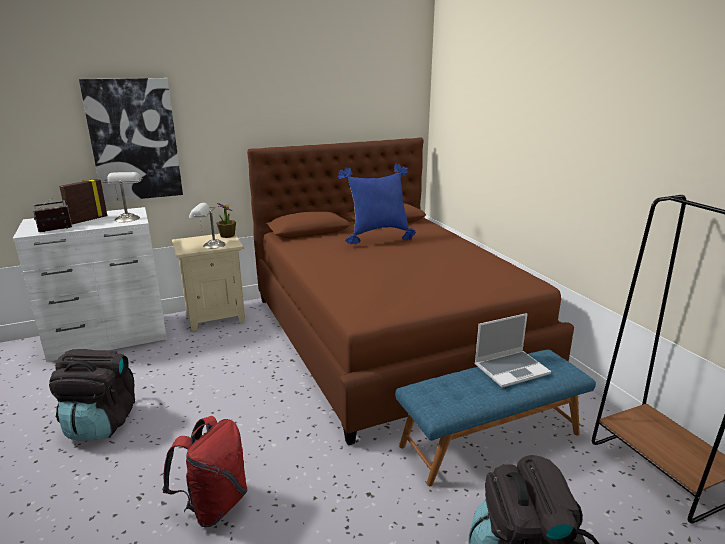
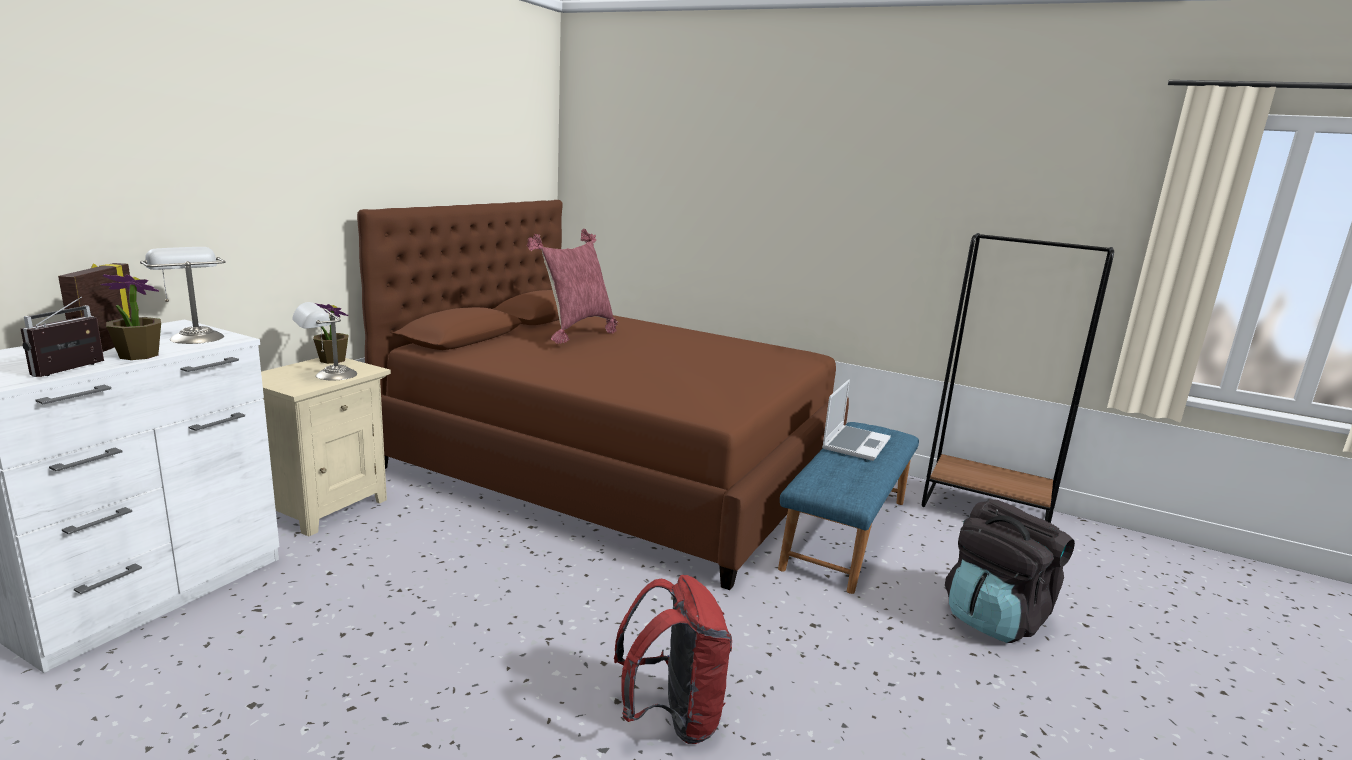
camera: 40 degrees left, 5 degrees down
black backpack [49,349,135,440] -> none
picture [79,78,183,202] -> none
blue pillow [338,163,416,244] -> red pillow [527,228,617,344]
none -> potted plant [101,274,161,360]

